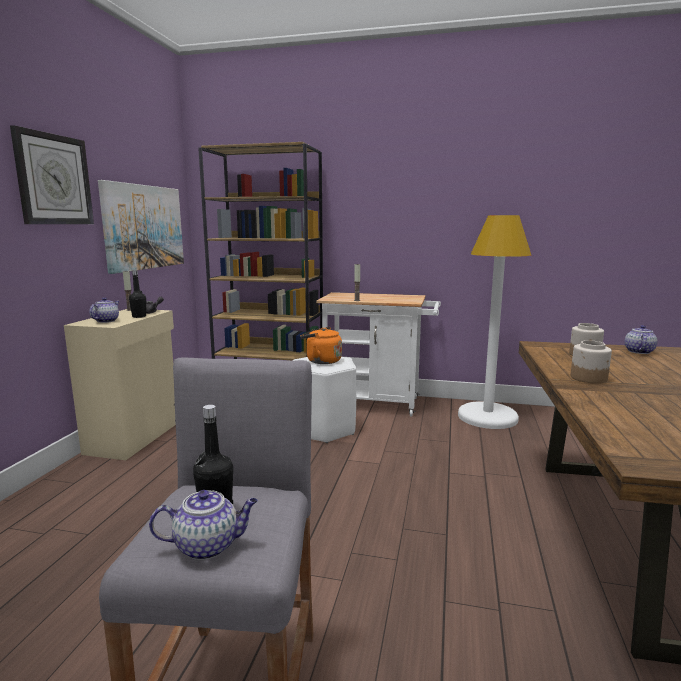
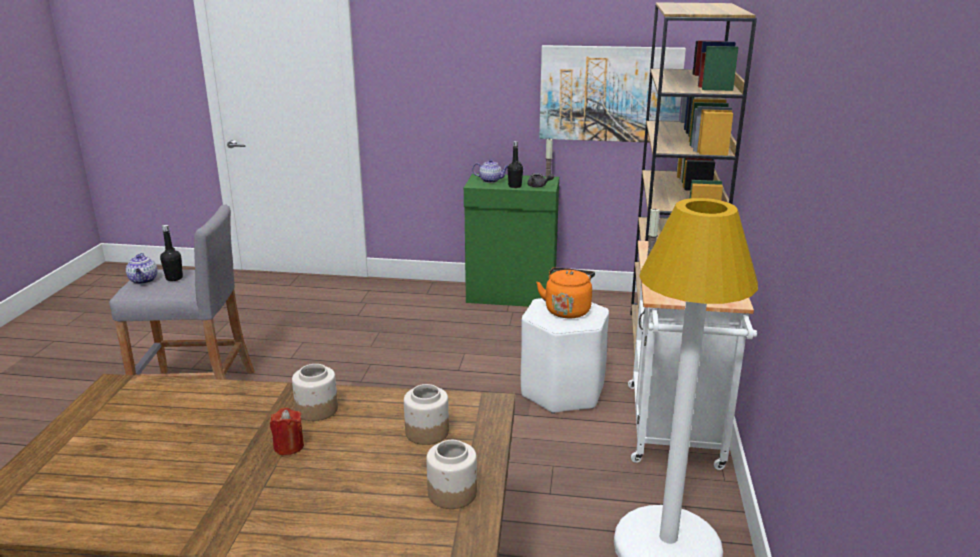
camera: 85 degrees right, 10 degrees up
wall clock [10,125,94,224] -> none
beige cabinet [64,309,176,460] -> green cabinet [464,173,559,307]
teapot [625,325,657,354] -> jar [426,440,477,509]
none -> red candle [270,408,304,455]

